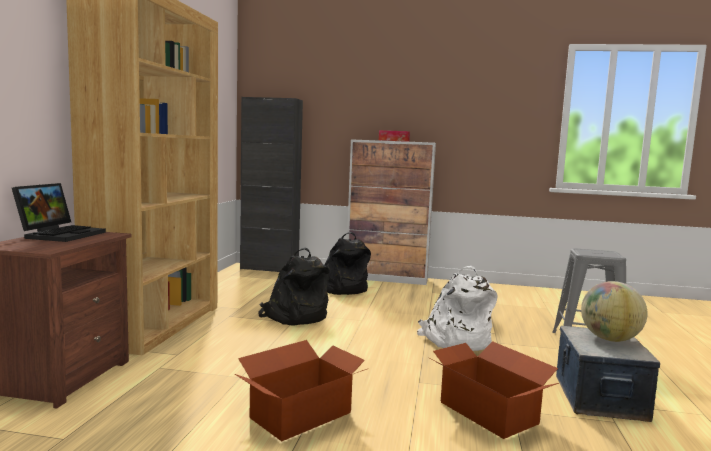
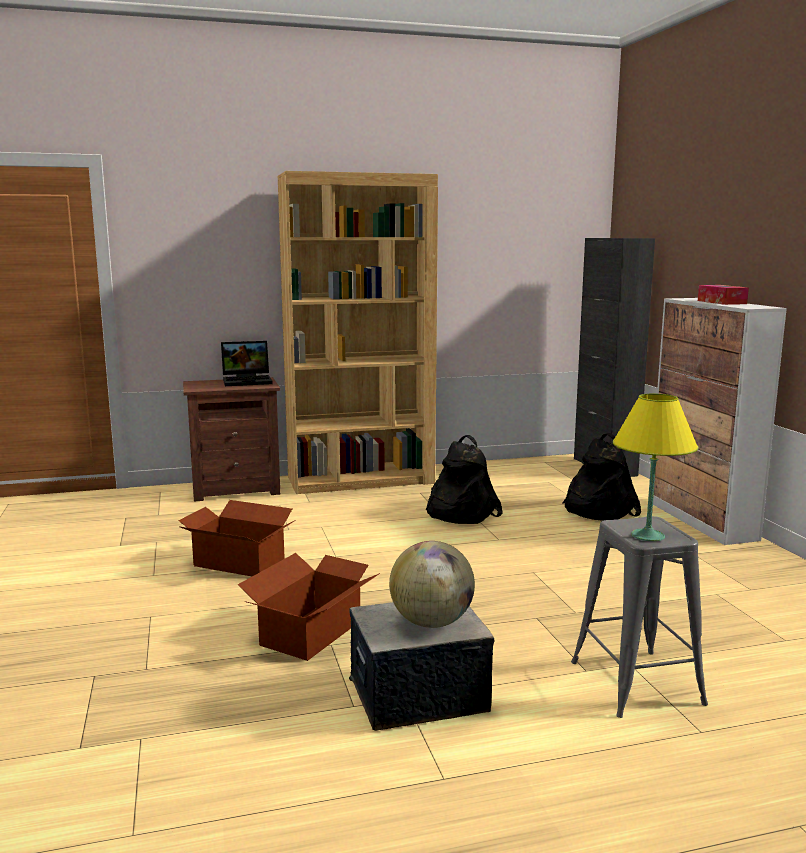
camera: 65 degrees right, 5 degrees up
white backpack [417,266,497,351] -> none
none -> yellow table lamp [613,393,698,541]

